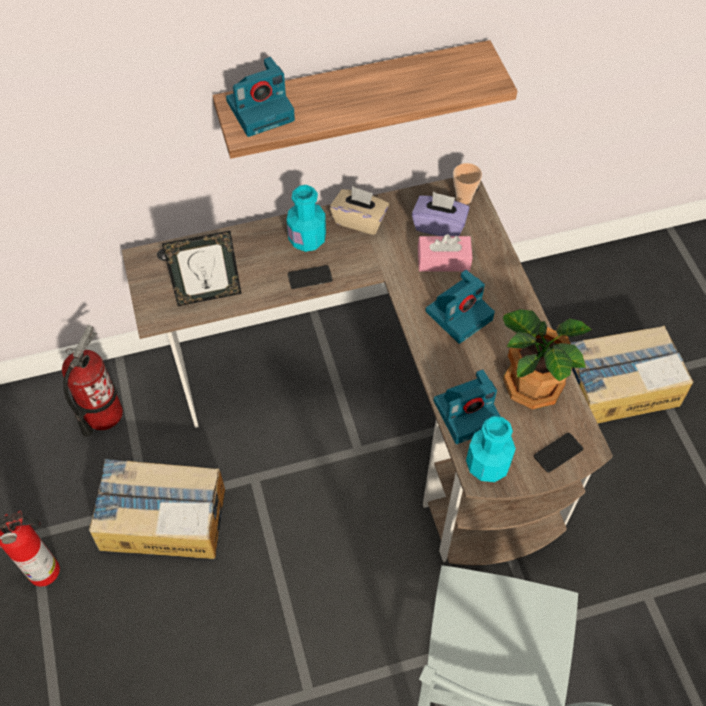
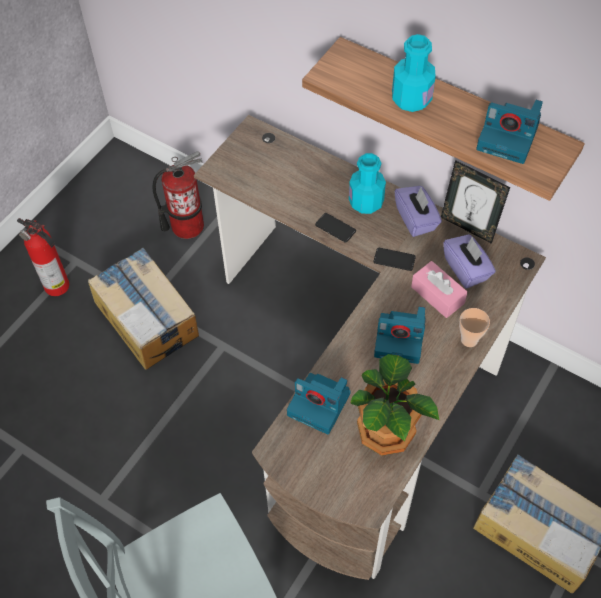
camera: 50 degrees right, 0 degrees up
picture frame [162,231,242,306] -> picture frame moved to [441,160,510,244]
camera [226,57,295,137] -> camera moved to [476,100,543,164]
beige tissue box [330,186,389,235] -> purple tissue box [395,186,442,237]
cup [453,163,482,204] -> cup moved to [459,308,490,347]
turquoise bottle [466,416,516,482] -> turquoise bottle moved to [392,34,436,112]
phone [534,433,583,473] -> phone moved to [373,248,416,271]

